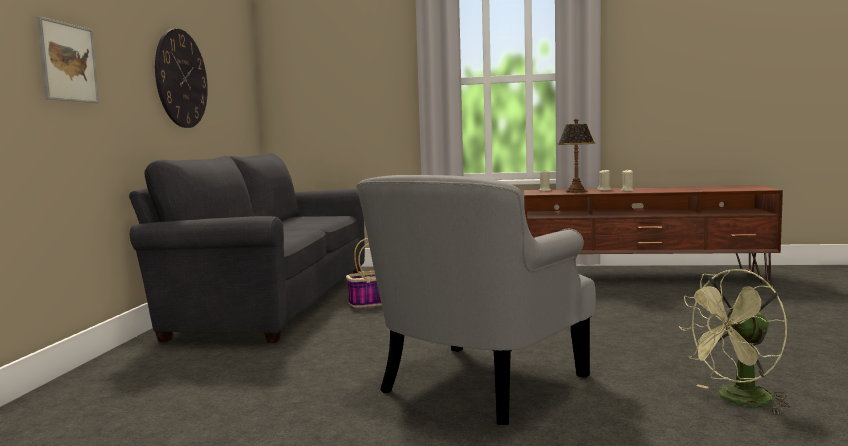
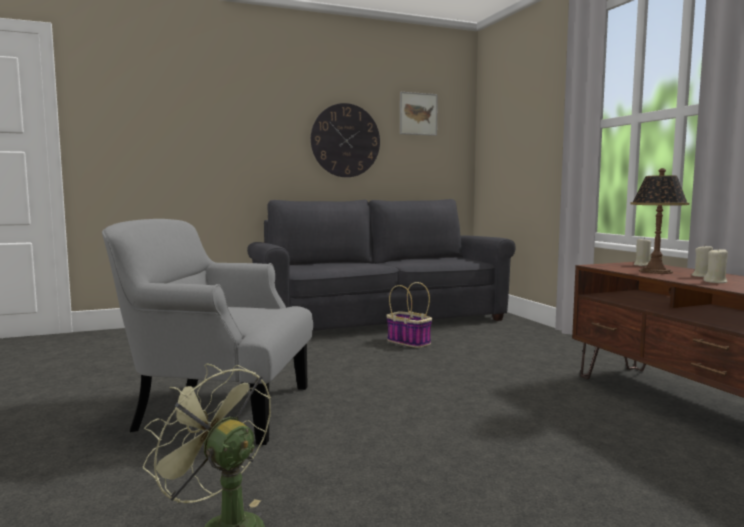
camera: 60 degrees right, 0 degrees up
picture [37,16,99,103] -> picture moved to [400,92,438,136]

